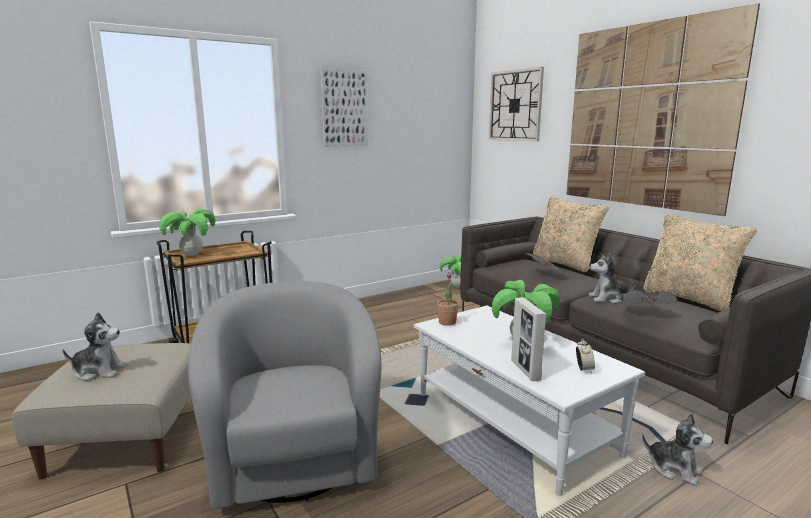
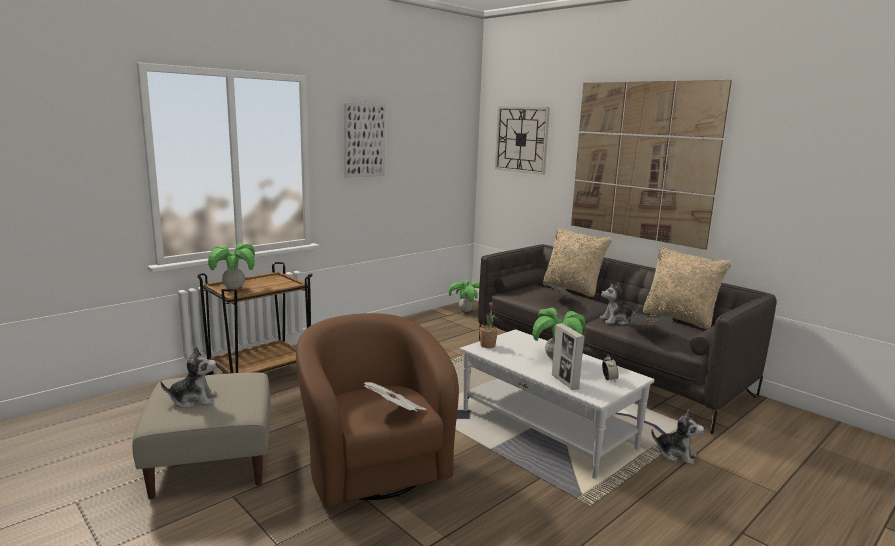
camera: 10 degrees left, 0 degrees up
grey armchair [188,281,381,509] -> brown armchair [296,313,459,507]
none -> newspaper [364,382,427,411]

